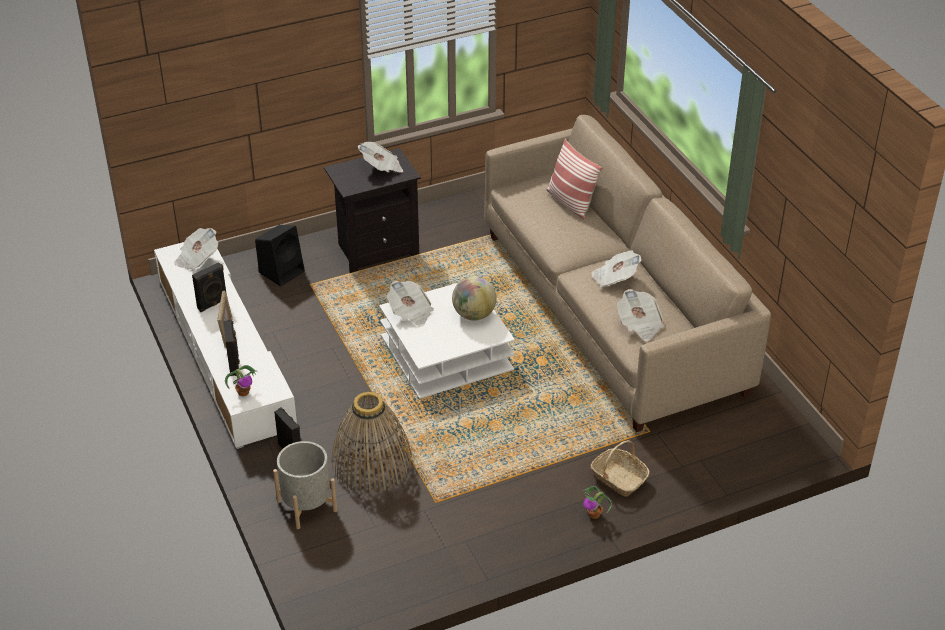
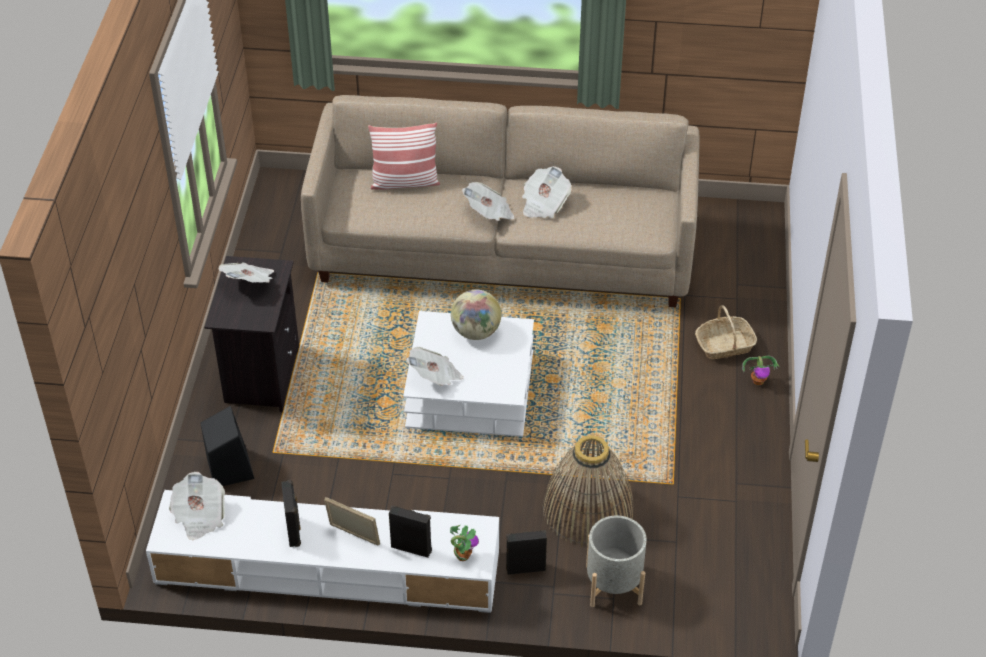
camera: 60 degrees left, 5 degrees up
newspaper [617,289,664,342] -> newspaper moved to [462,182,514,221]

